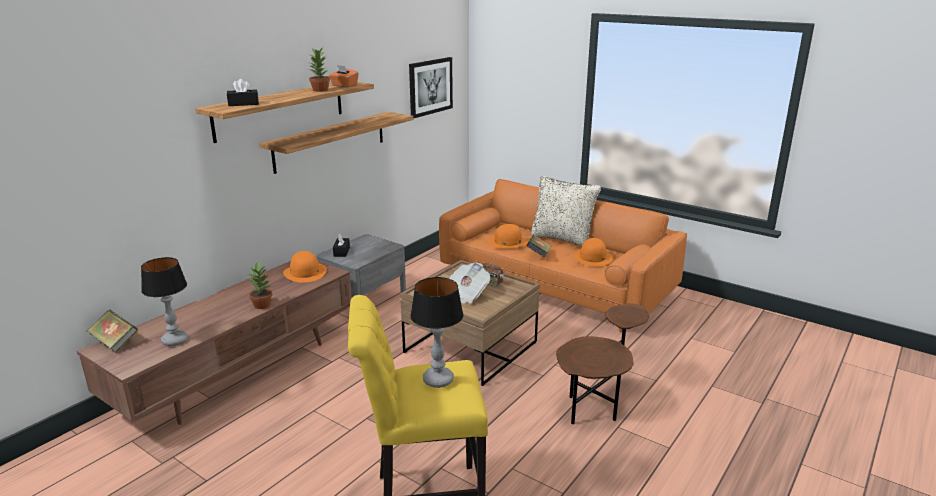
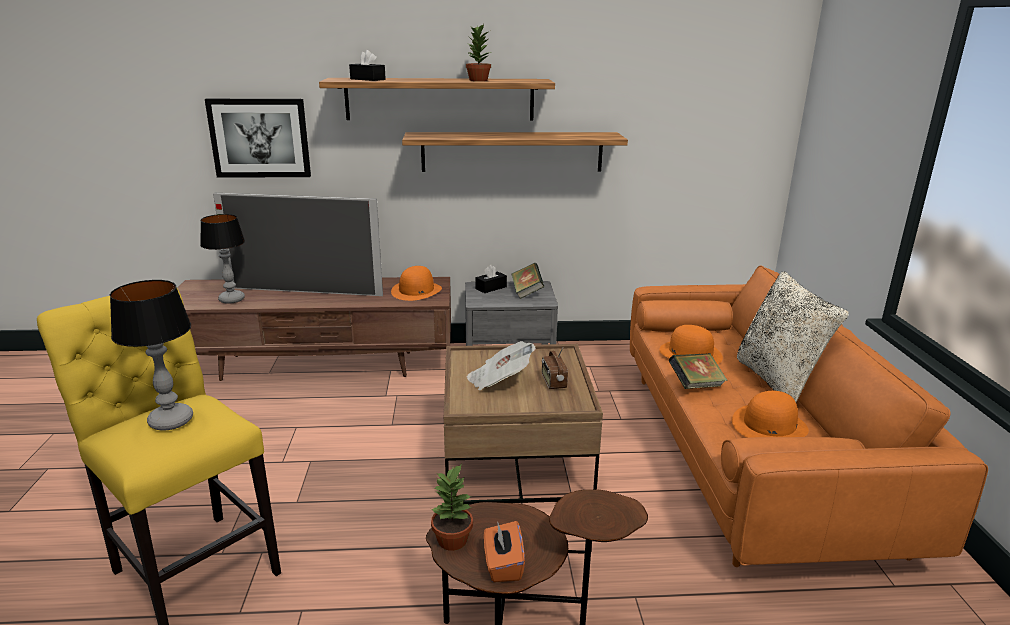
camera: 50 degrees right, 0 degrees up
book [87,310,138,353] -> book moved to [512,263,544,299]
potted plant [248,262,272,309] -> potted plant moved to [431,465,473,551]
orange tissue box [329,65,359,88] -> orange tissue box moved to [484,521,525,582]
picture [409,57,453,118] -> picture moved to [205,99,311,178]
none -> television [213,193,383,296]

